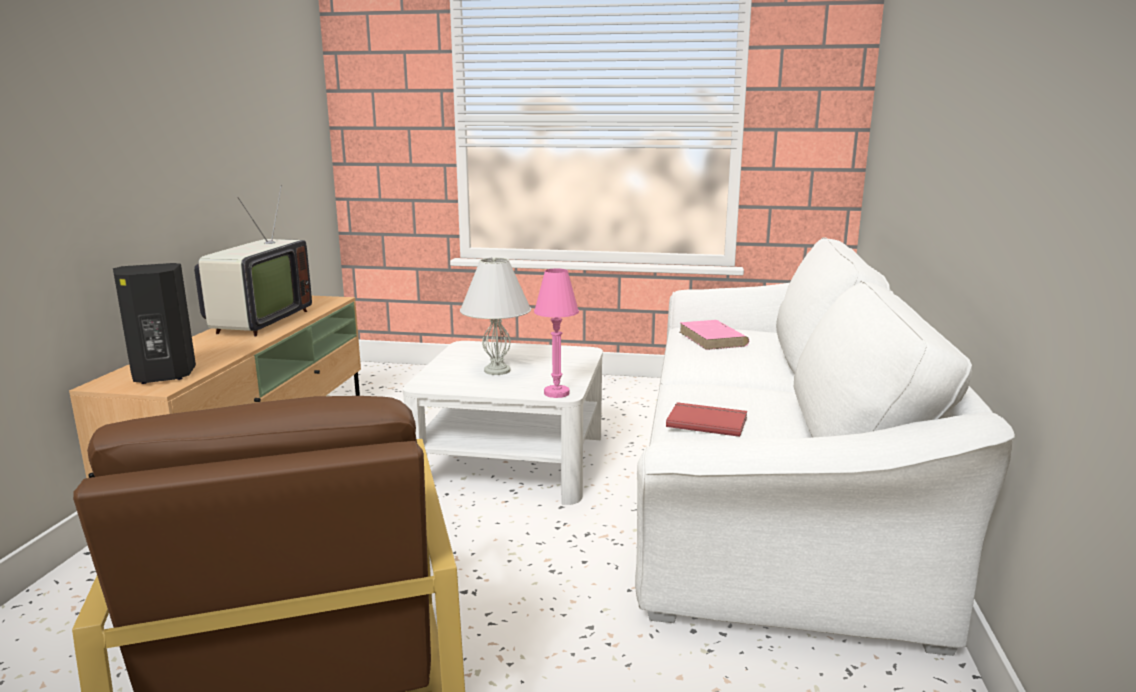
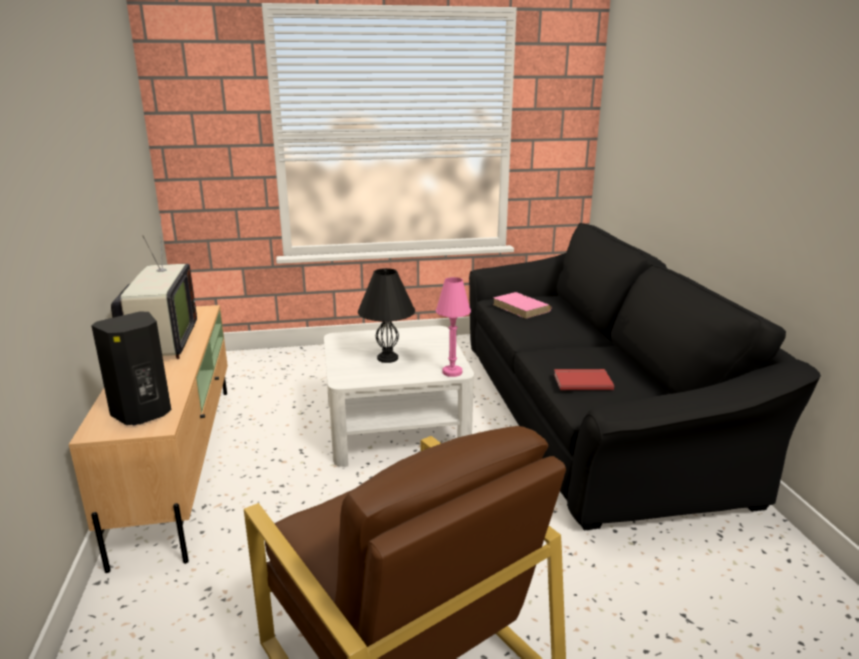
camera: 20 degrees left, 5 degrees up
white table lamp [460,257,531,375] -> black table lamp [358,268,415,363]
white sofa [635,237,1015,656] -> black sofa [469,223,821,530]

